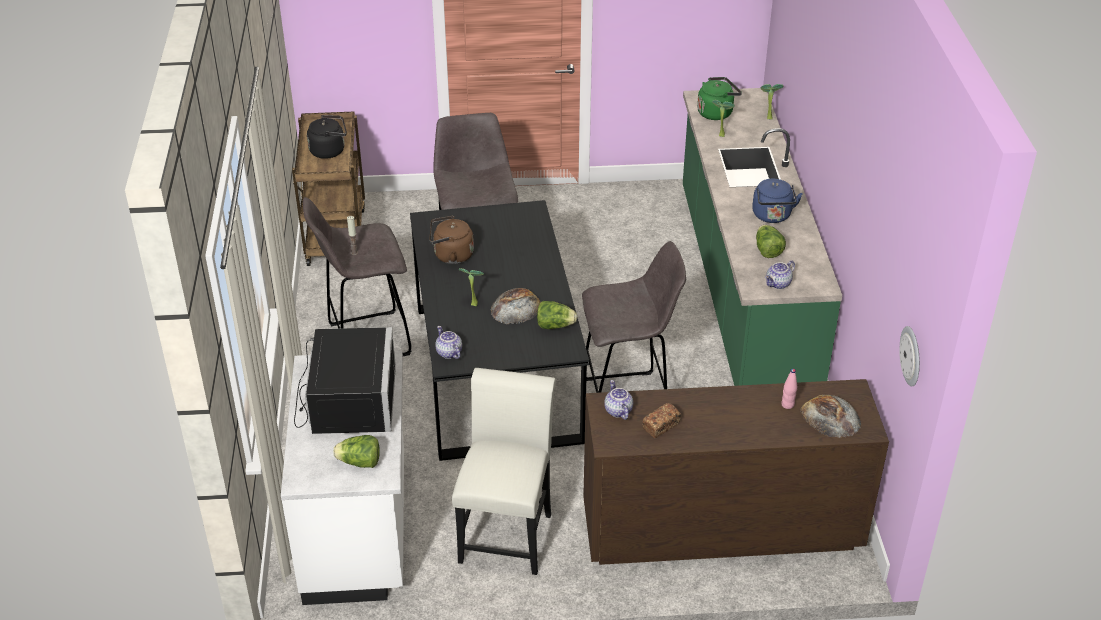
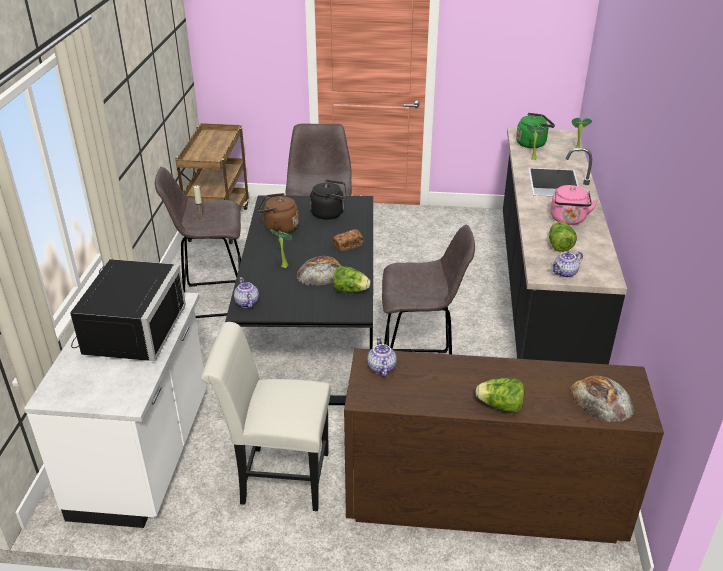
camera: 10 degrees right, 5 degrees down
black kettle [307,115,347,159] -> black kettle moved to [310,179,347,220]
lettuce [333,435,380,468] -> lettuce moved to [475,378,524,413]
white chair [452,368,556,575] -> white chair turned 105 degrees counterclockwise [201,322,331,511]
bread [642,403,681,438] -> bread moved to [333,229,363,252]
green counter [683,88,842,386] -> black counter [503,128,627,365]
blue kettle [752,179,803,223] -> pink kettle [551,185,598,225]
pink bottle [781,369,797,409] -> none
wall clock [899,326,920,387] -> none

